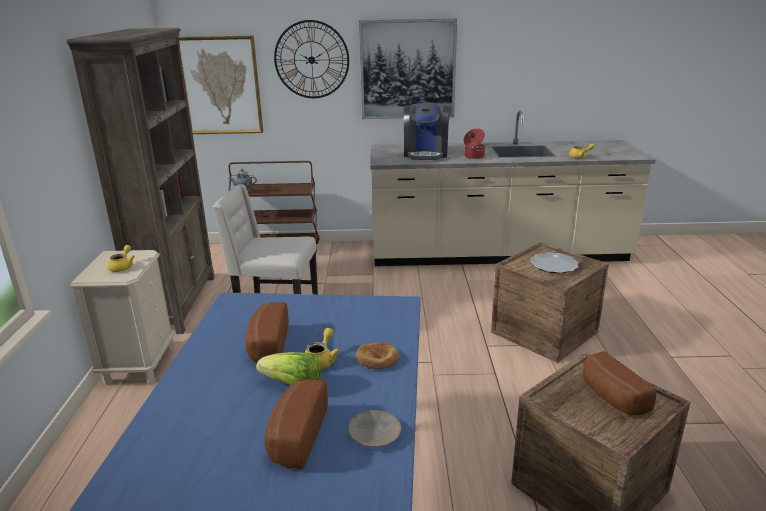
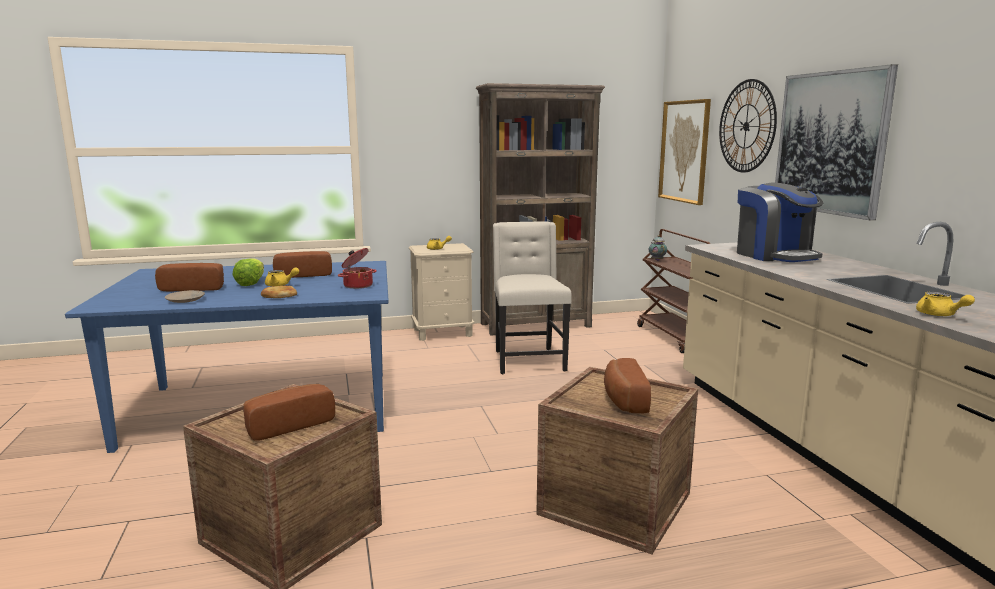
camera: 75 degrees right, 10 degrees down
coffee machine [404,102,451,160] -> coffee machine turned 105 degrees counterclockwise [737,183,824,262]
cooking pot [464,129,485,159] -> cooking pot moved to [338,248,377,289]
plate [530,252,579,273] -> bread [604,358,651,413]

